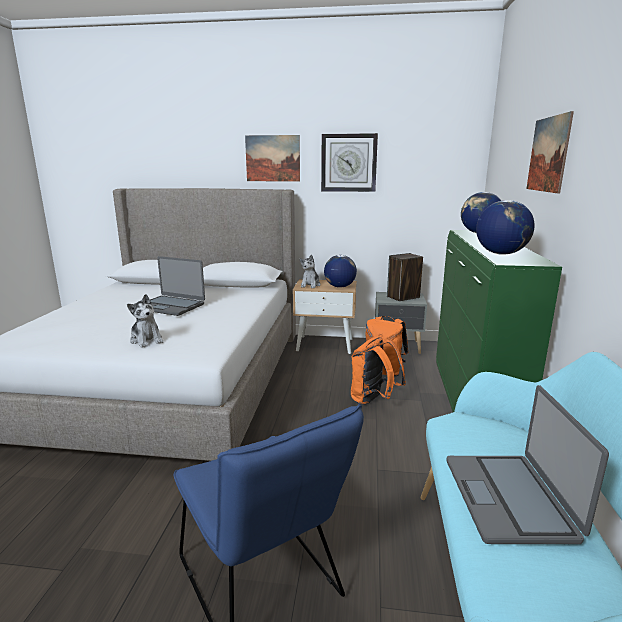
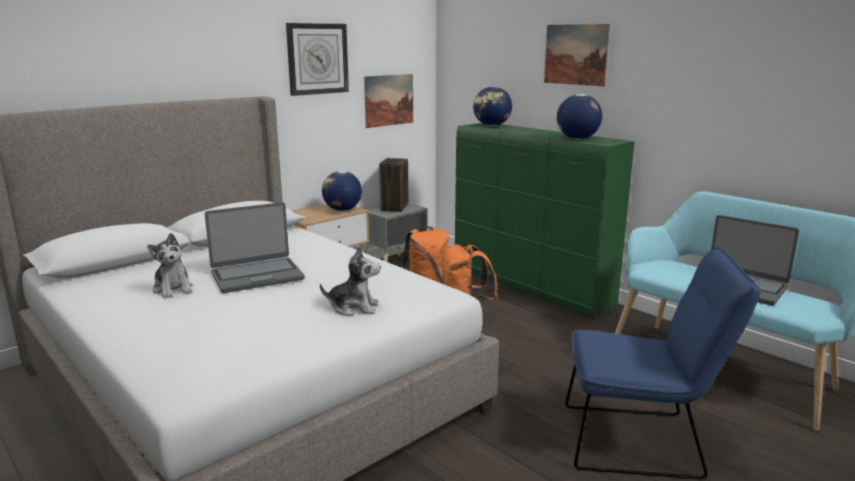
camera: 50 degrees left, 0 degrees up
picture [245,135,300,182] -> picture moved to [364,74,413,128]
plush toy [300,255,321,288] -> plush toy moved to [147,233,193,299]

